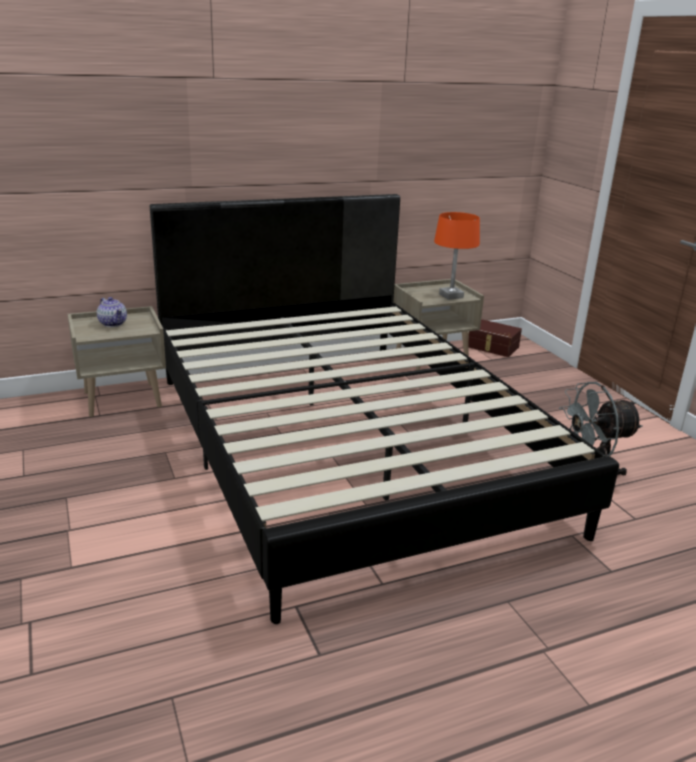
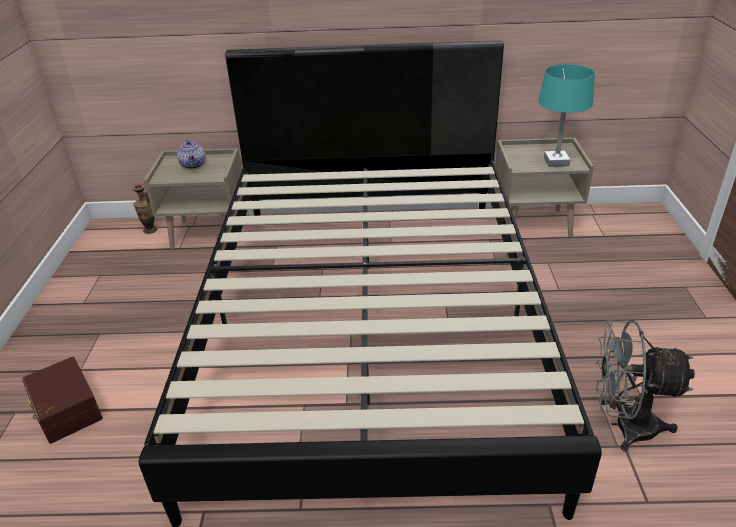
camera: 25 degrees right, 10 degrees up
orange table lamp [434,212,480,300] -> turquoise table lamp [538,64,595,167]
brown storage box [469,319,522,357] -> brown storage box moved to [22,357,103,444]
none -> vase [133,184,157,234]

